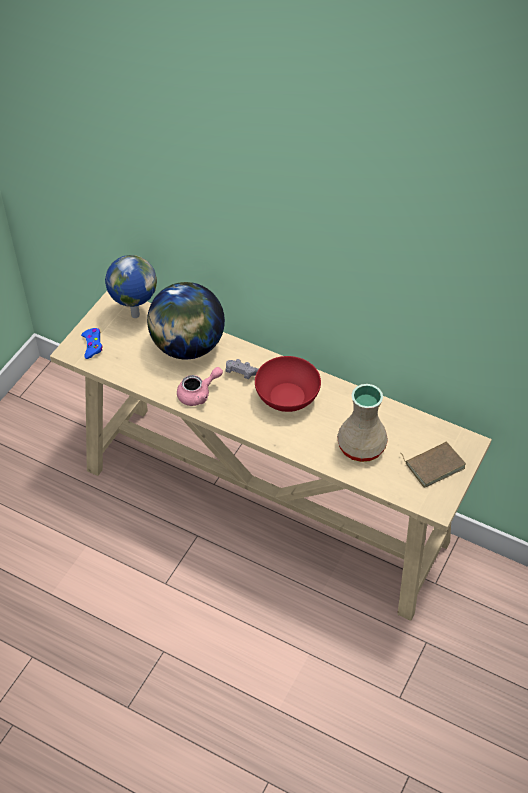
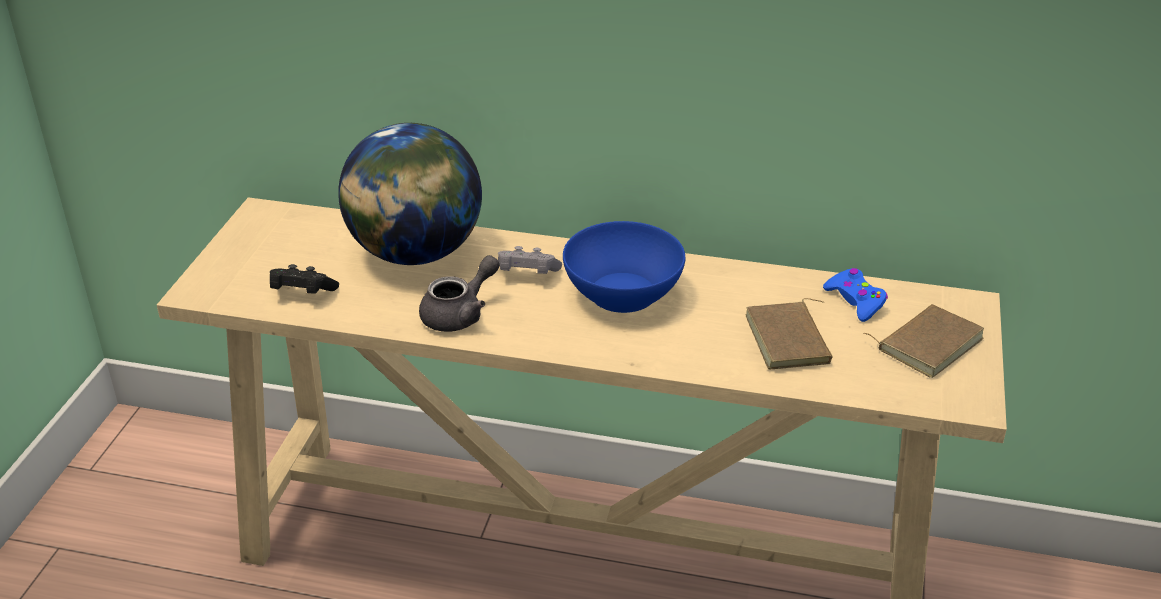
camera: 15 degrees left, 15 degrees down
blue game controller [81,328,103,359] -> blue game controller moved to [823,268,888,322]
globe [105,255,157,318] -> none
pink teapot [177,367,223,406] -> grey teapot [419,255,500,332]
red bowl [255,356,321,412] -> blue bowl [563,221,685,313]
beige vase [337,384,388,462] -> brown book [746,298,833,369]
none -> black game controller [270,264,339,294]

